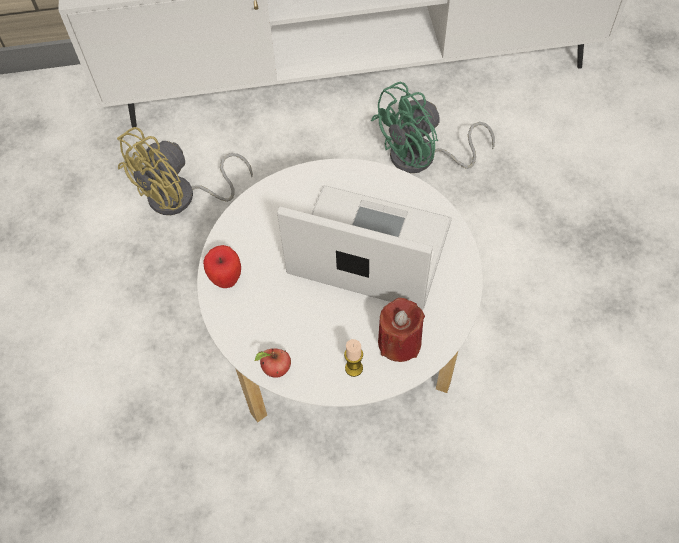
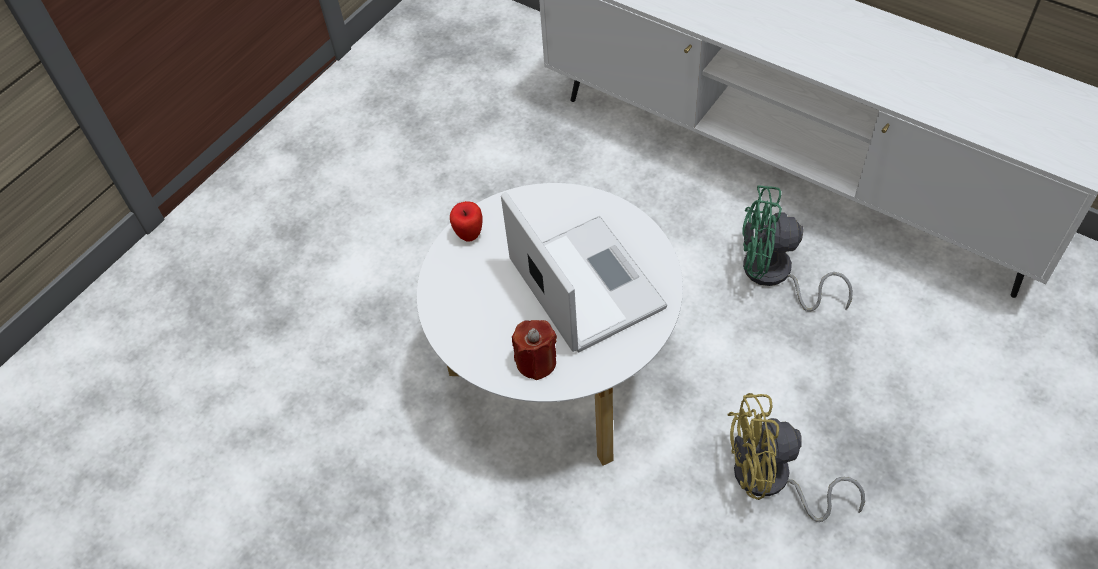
camera: 45 degrees right, 5 degrees down
yellow fan [117,127,253,215] -> yellow fan moved to [728,393,865,522]
apple [254,348,291,378] -> none
candle [344,339,363,377] -> none

